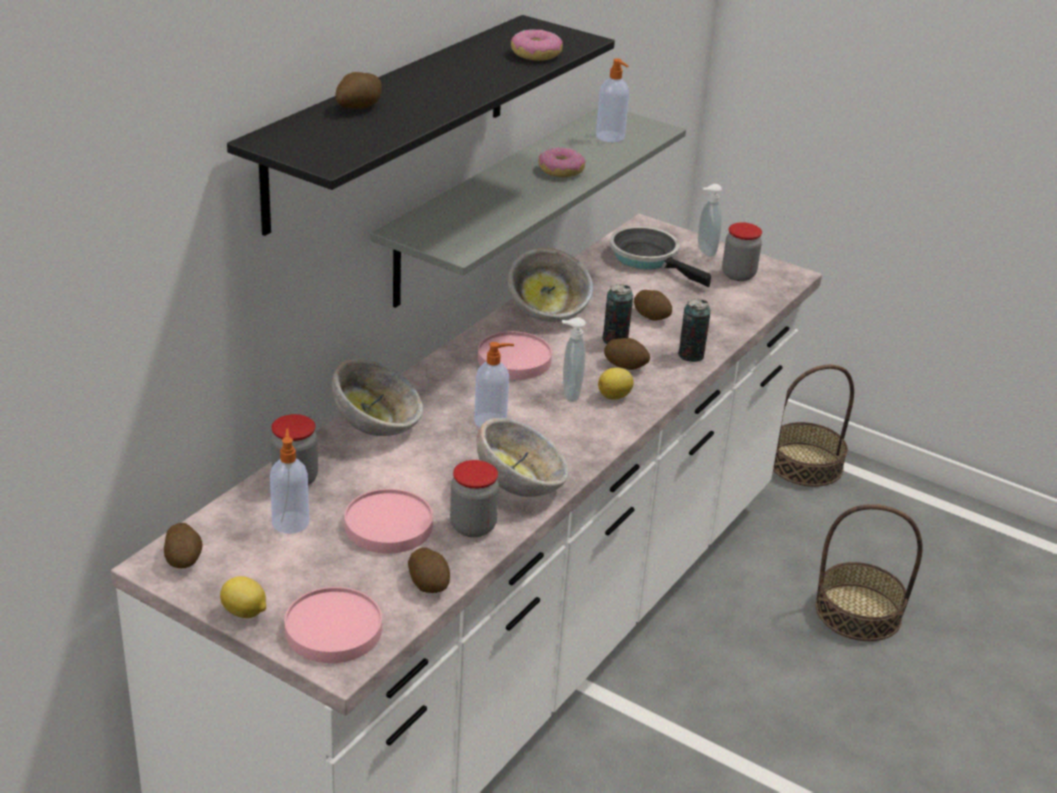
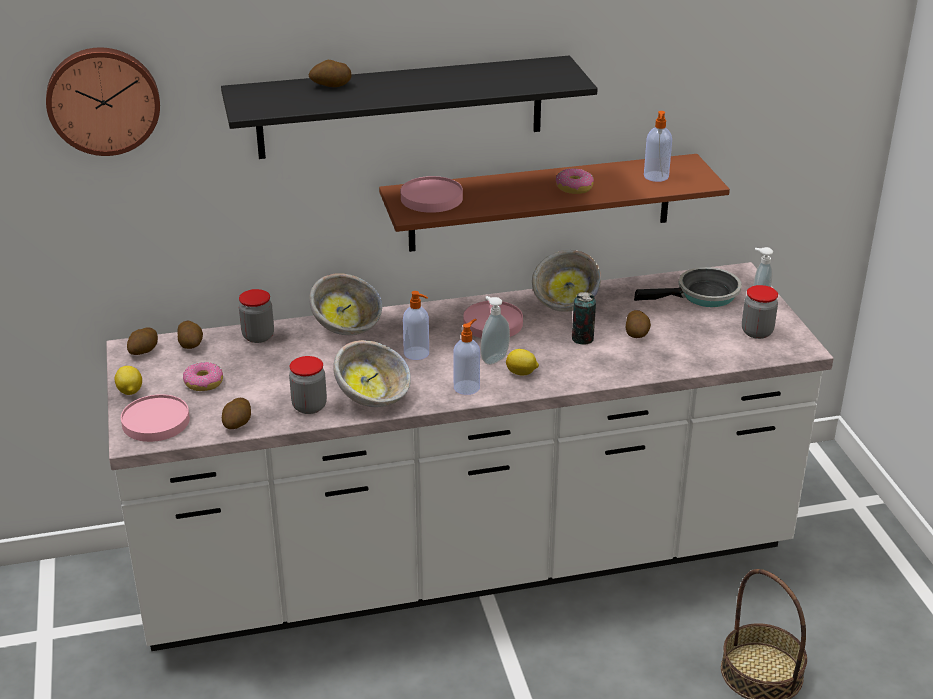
camera: 45 degrees right, 0 degrees up
soap dispenser [270,428,309,534] -> soap dispenser moved to [453,319,480,395]
pink plate [345,489,433,554] -> pink plate moved to [401,176,463,213]
grey shelf [370,108,686,308] -> brown shelf [379,154,730,252]
donut [511,29,563,61] -> donut moved to [183,362,223,391]
potato [604,338,650,370] -> potato moved to [178,321,203,349]
frying pan [610,226,711,287] -> frying pan turned 75 degrees clockwise [634,267,742,307]
can [678,299,711,362] -> none
basket [773,364,854,487] -> none
none -> wall clock [46,48,160,156]

